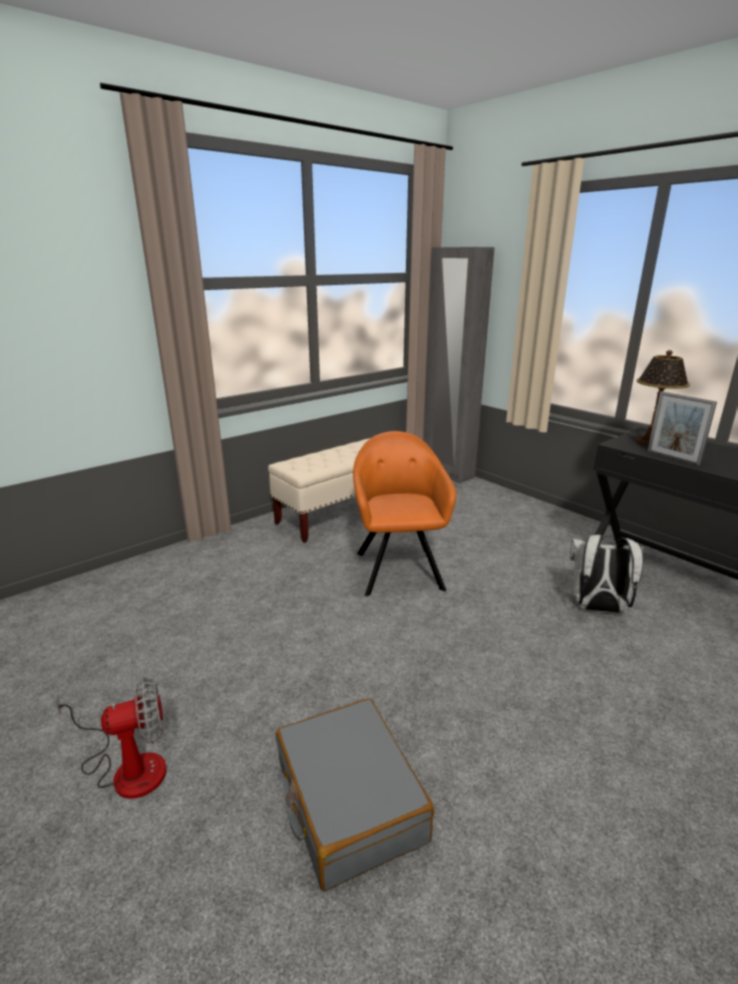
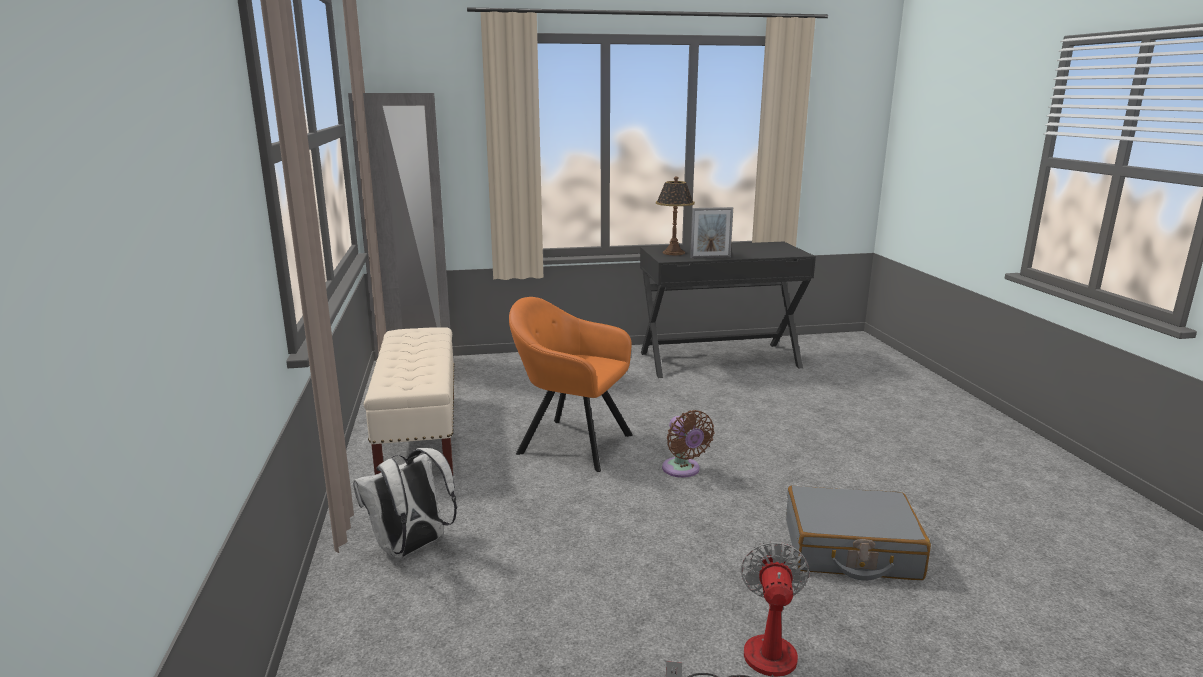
camera: 60 degrees left, 5 degrees down
white backpack [570,535,644,613] -> white backpack moved to [353,448,457,558]
none -> brown fan [662,410,714,478]

